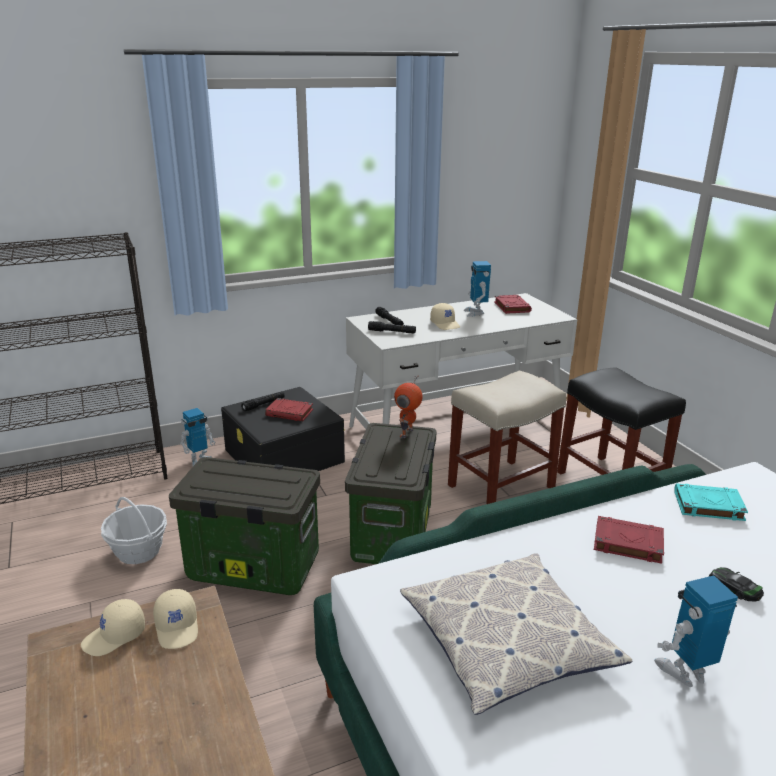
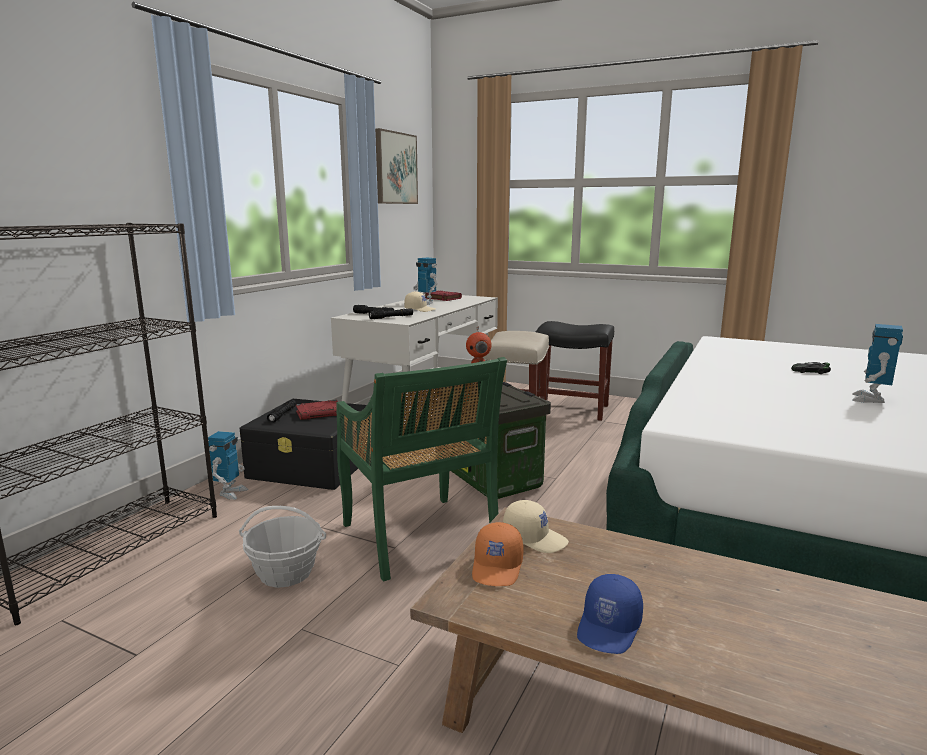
camera: 40 degrees left, 10 degrees down
beige cap [81,599,145,656] -> orange cap [472,522,523,586]
storage box [169,457,320,595] -> green chair [336,357,507,582]
pillow [400,553,632,715] -> none
red book [594,516,664,564] -> none
turquoise book [674,483,748,521] -> none
none -> picture [375,128,418,204]
none -> blue cap [577,574,643,654]

